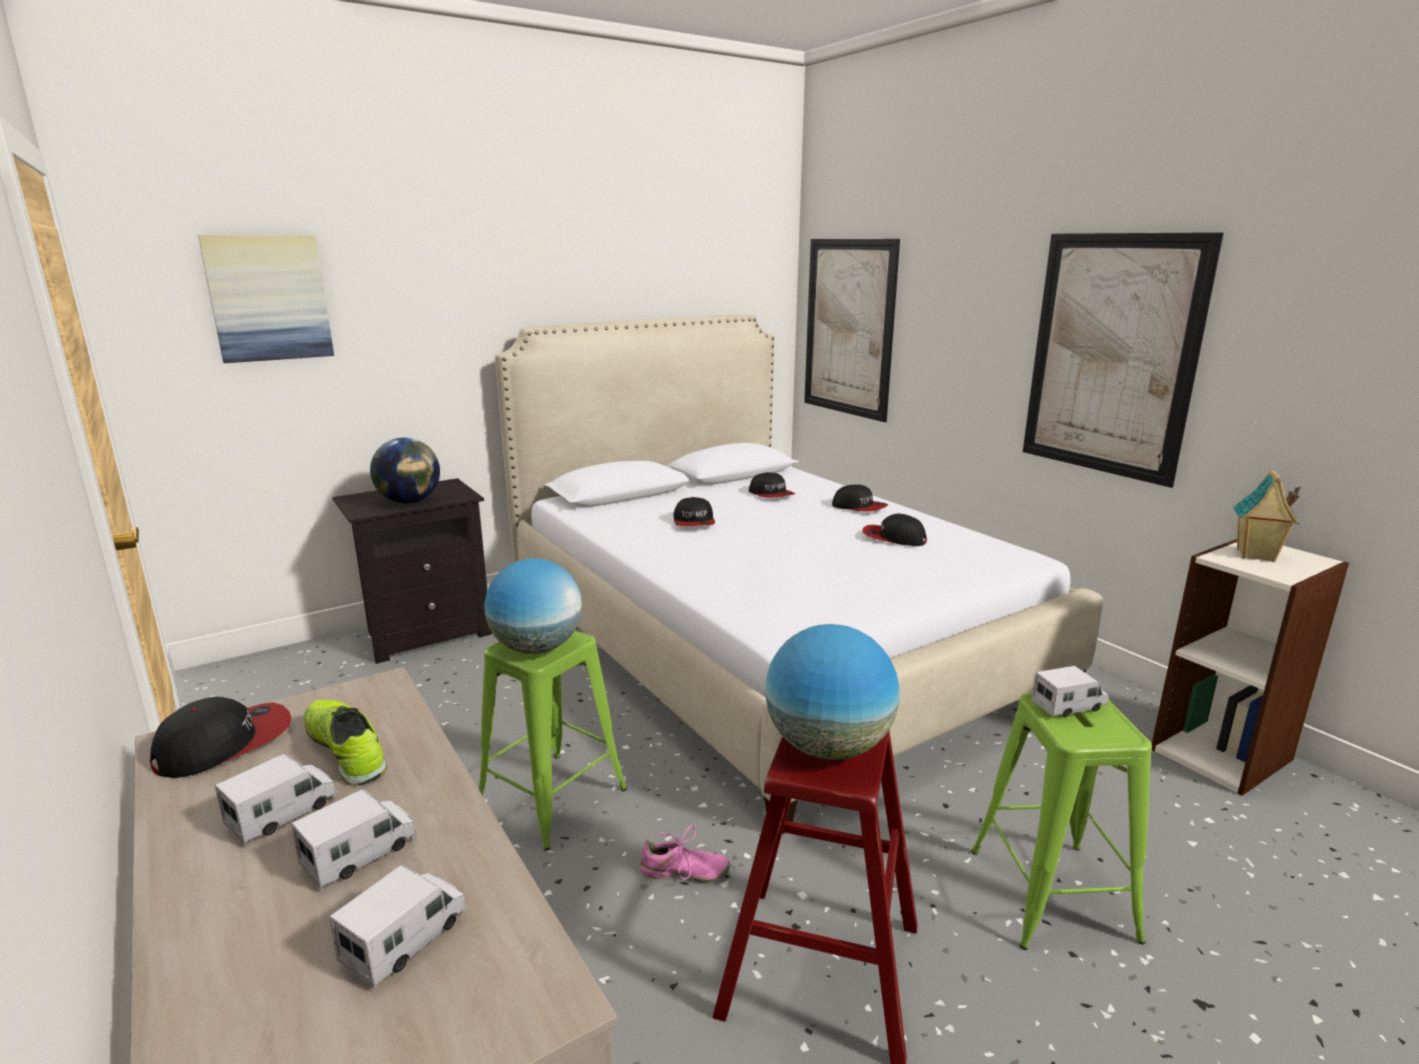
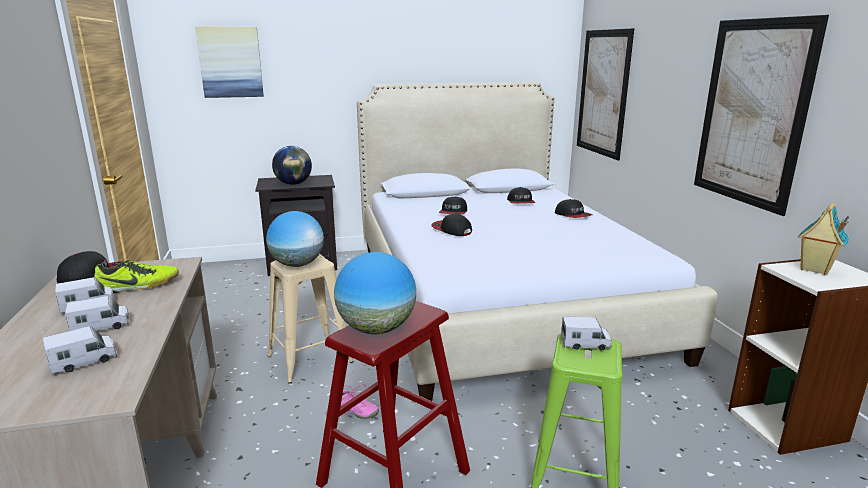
camera: 20 degrees right, 0 degrees up
shoe [303,700,387,786] -> shoe turned 90 degrees clockwise [94,260,179,293]
green stool [479,631,627,851] -> beige stool [267,254,354,384]
cap [863,514,927,546] -> cap moved to [432,214,472,236]

